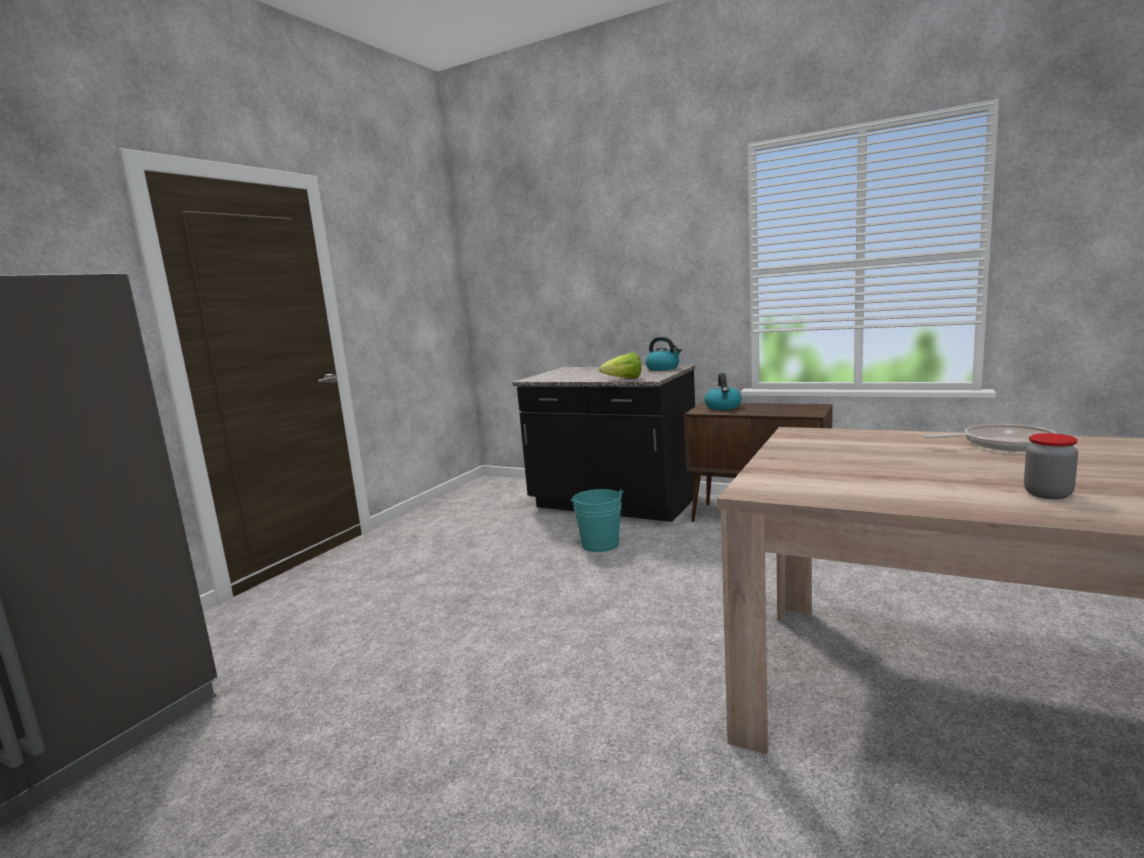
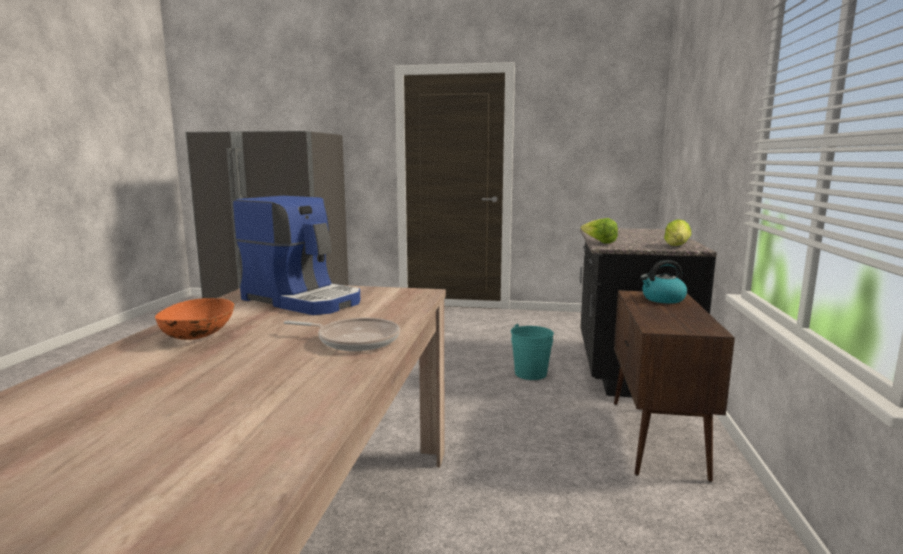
camera: 70 degrees right, 0 degrees up
kettle [645,337,682,371] -> lettuce [664,219,692,246]
frying pan [924,424,1058,452] -> frying pan turned 60 degrees counterclockwise [284,318,400,351]
jar [1024,433,1078,499] -> orange bowl [155,298,235,340]
none -> coffee machine [233,196,360,315]

